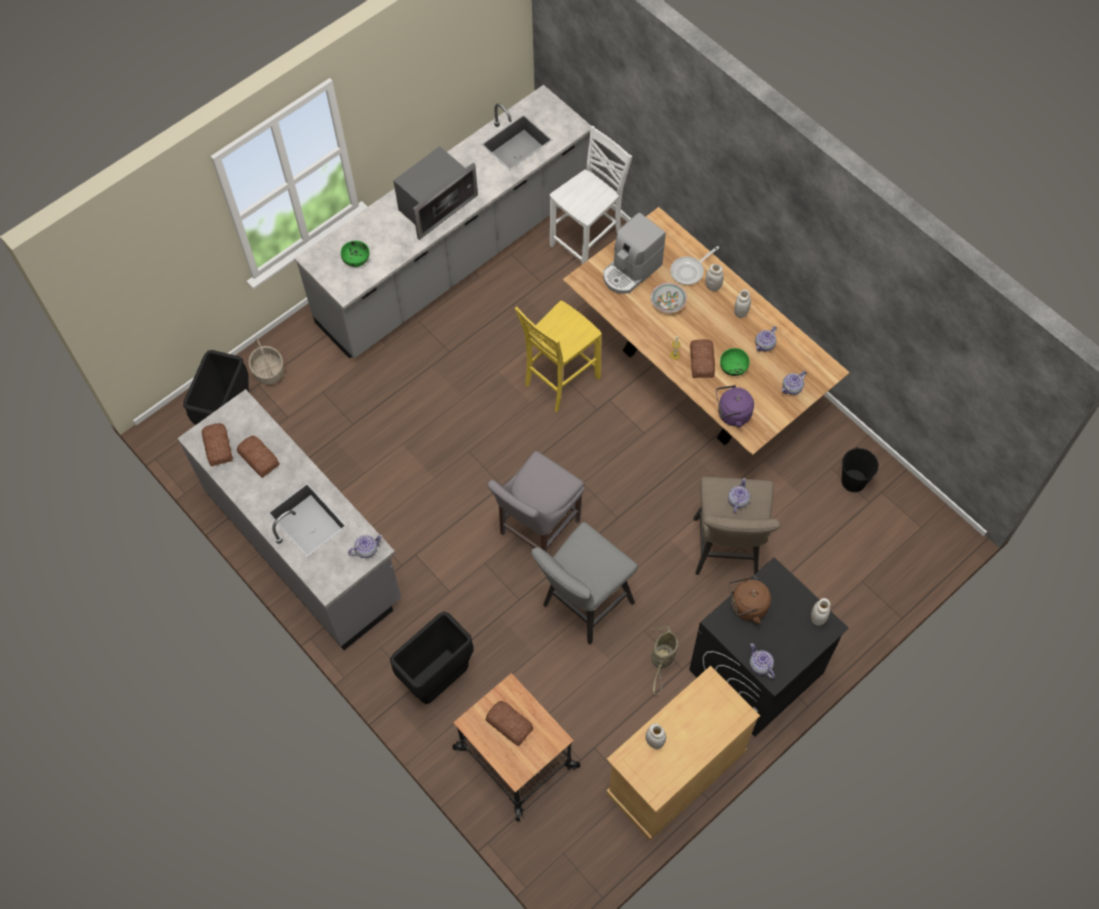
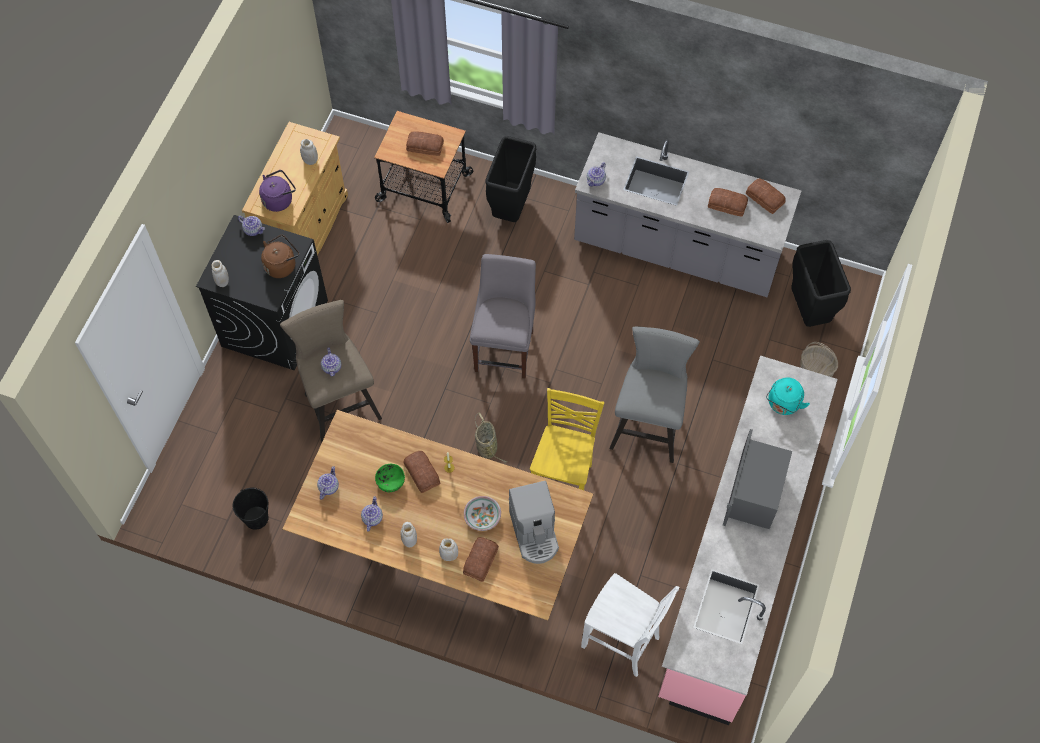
camera: 150 degrees right, 0 degrees up
grey counter [294,85,591,359] -> pink counter [658,355,837,725]
green bowl [341,241,370,267] -> turquoise kettle [766,378,810,415]
grey stool [531,522,638,645] -> grey stool moved to [609,326,700,463]
white chair [550,126,632,264] -> white chair turned 75 degrees counterclockwise [581,573,679,677]
coffee machine [603,212,666,294] -> coffee machine turned 150 degrees clockwise [509,481,559,564]
basket [651,626,679,695] -> basket moved to [475,413,507,464]
frying pan [670,246,719,285] -> bread [463,537,499,582]
purple kettle [716,385,754,428] -> purple kettle moved to [259,170,296,212]

